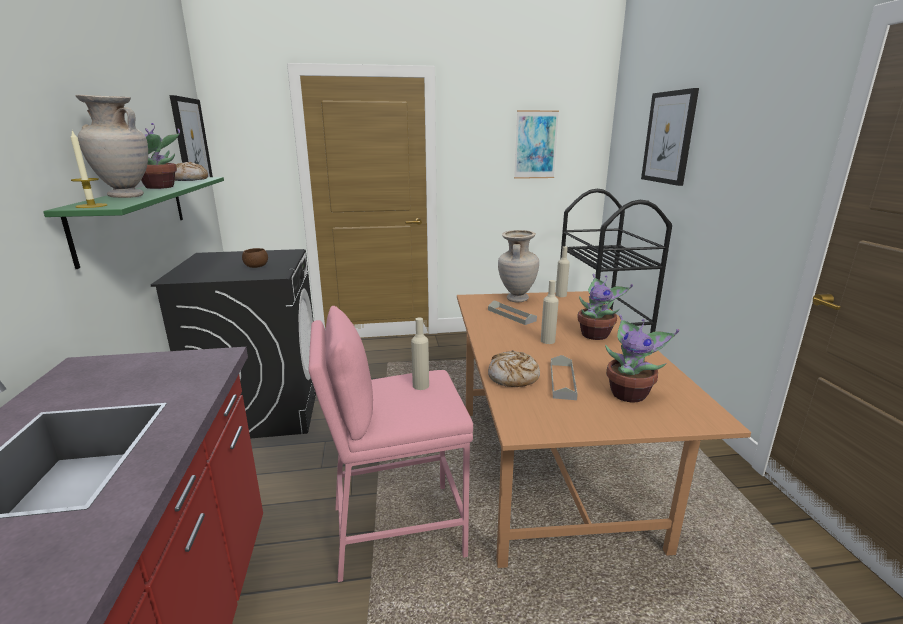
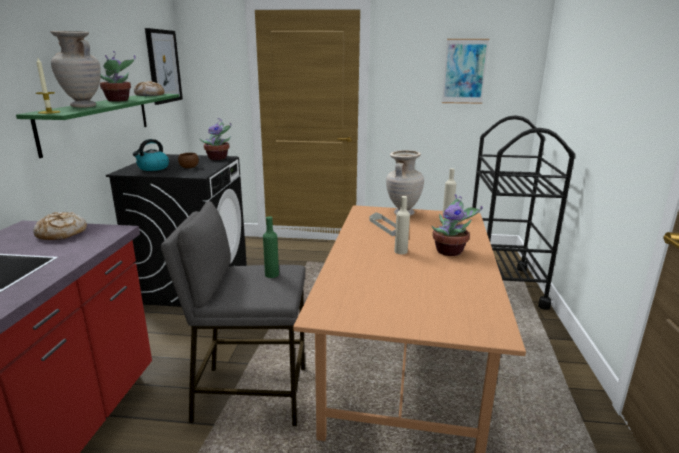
camera: 15 degrees right, 0 degrees up
pink stool [309,306,473,582] -> grey stool [161,201,306,426]
beige bottle [411,318,429,390] -> green bottle [263,216,279,278]
bread [488,350,540,387] -> bread moved to [33,212,87,240]
grey tray [551,355,578,400] -> none
potted plant [605,314,679,402] -> potted plant moved to [199,118,231,160]
picture [641,88,699,186] -> none
none -> kettle [133,139,169,171]

